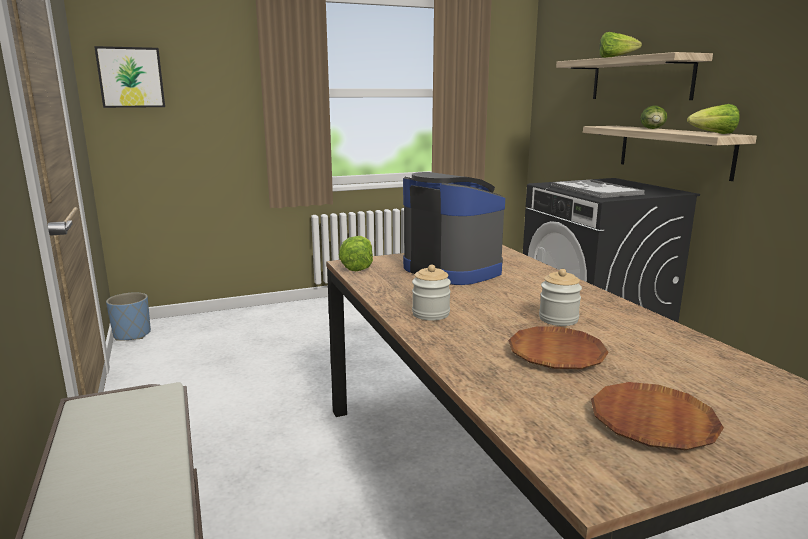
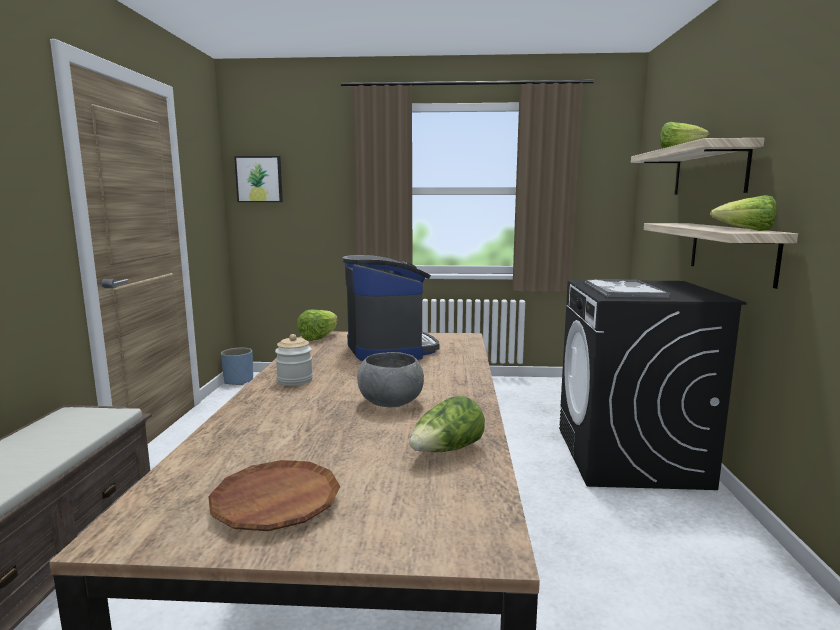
camera: 25 degrees right, 5 degrees down
brown plate [508,326,609,369] -> none
jar [539,269,582,326] -> grey bowl [357,352,424,408]
lettuce [640,105,667,129] -> lettuce moved to [409,396,485,452]

